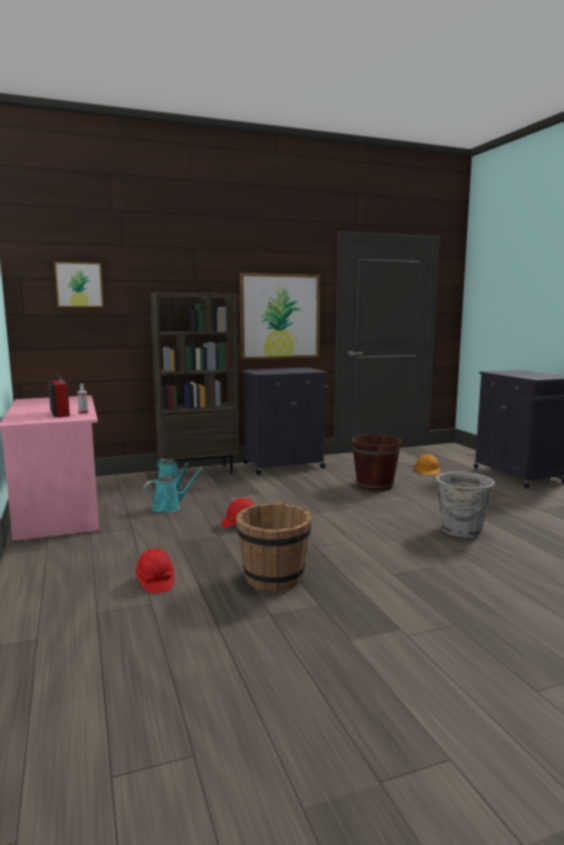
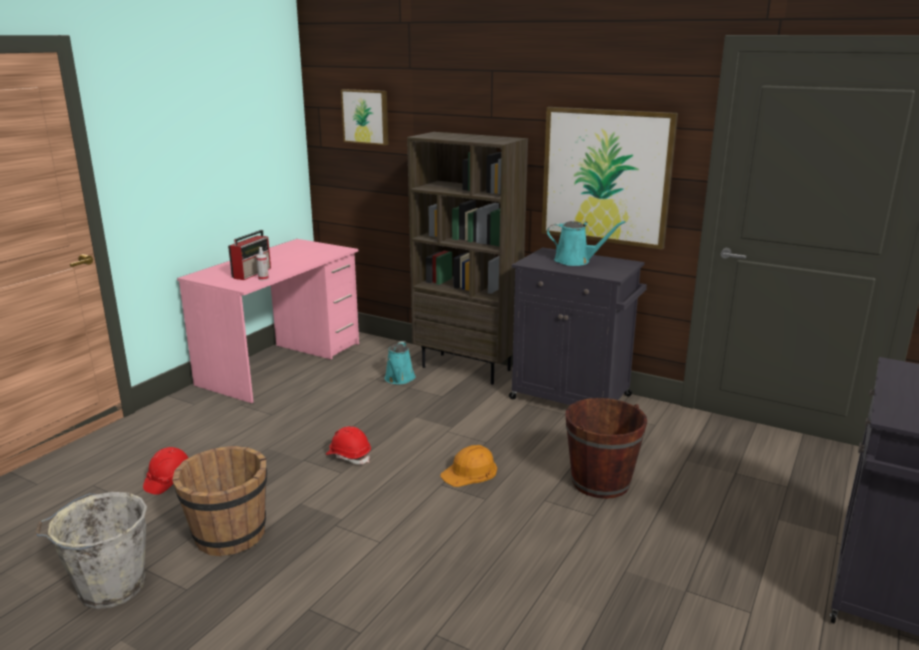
camera: 50 degrees right, 10 degrees up
turquoise watering can [144,467,203,512] -> turquoise watering can moved to [547,221,625,266]
orange hard hat [414,454,441,475] -> orange hard hat moved to [440,445,497,487]
grey bucket [432,472,497,538] -> grey bucket moved to [35,492,147,609]

